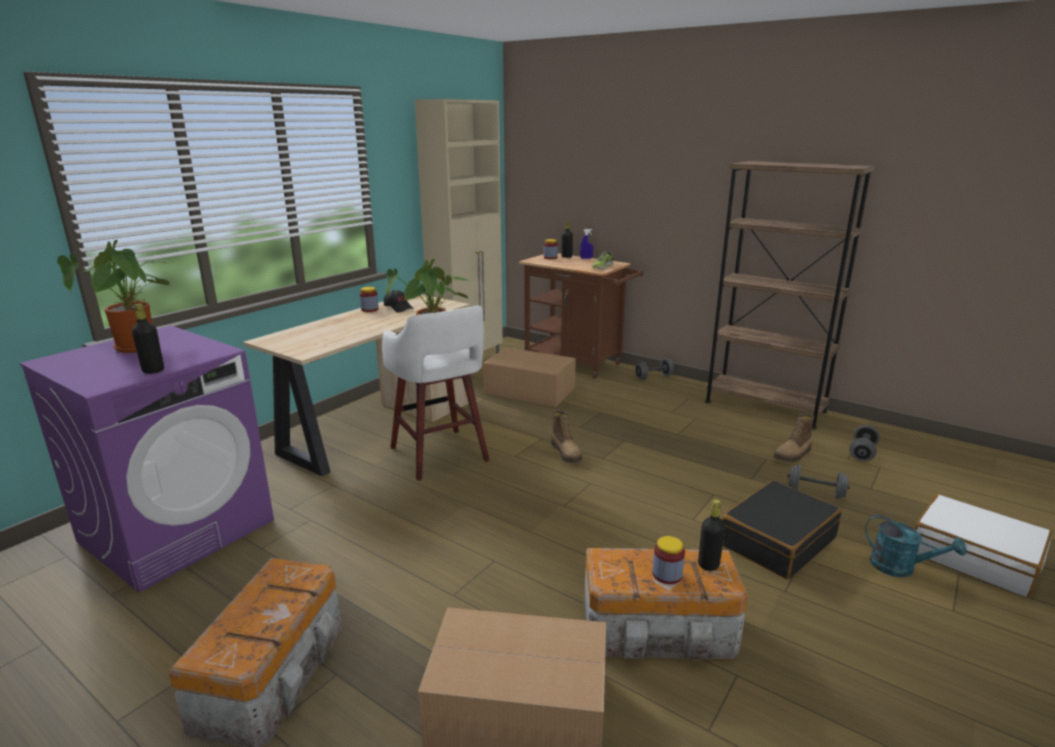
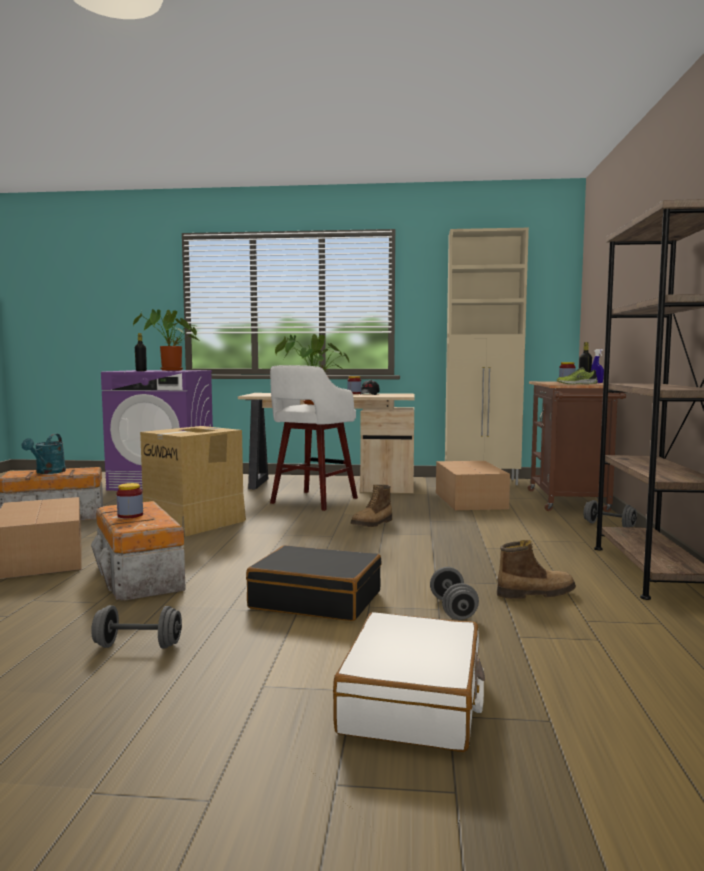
camera: 60 degrees right, 15 degrees down
black bottle [698,499,725,571] -> none
boot [773,413,814,462] -> boot turned 150 degrees clockwise [497,540,576,599]
grey dumbbell [849,425,880,461] -> grey dumbbell moved to [91,605,182,649]
turquoise watering can [865,515,966,577] -> turquoise watering can moved to [22,434,66,474]
none -> cardboard box [140,426,246,537]

